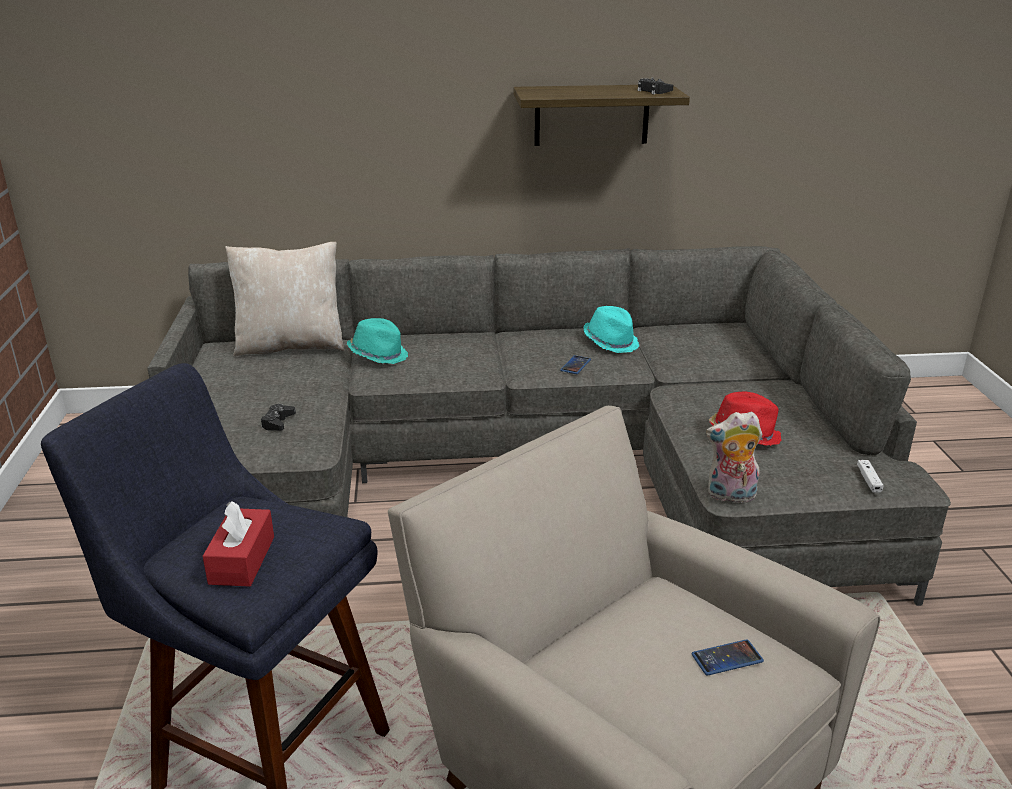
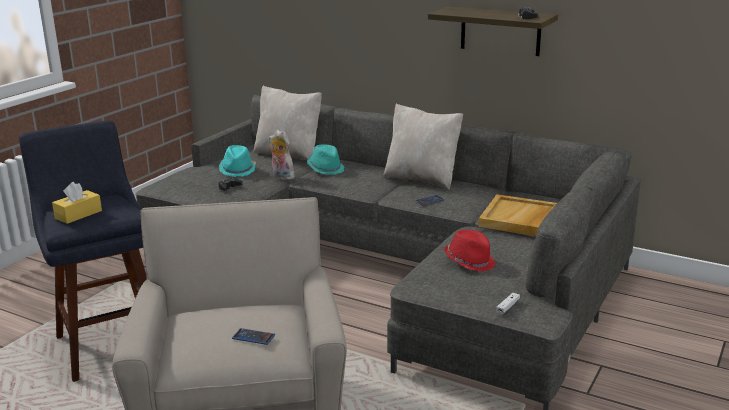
camera: 35 degrees right, 5 degrees down
red tissue box [203,501,274,587] -> yellow tissue box [52,182,102,224]
turquoise hat [584,306,639,353] -> turquoise hat moved to [219,145,256,177]
plush toy [706,411,762,503] -> plush toy moved to [268,130,295,180]
none -> beige pillow [383,104,463,190]
none -> beige tray [478,194,557,236]

